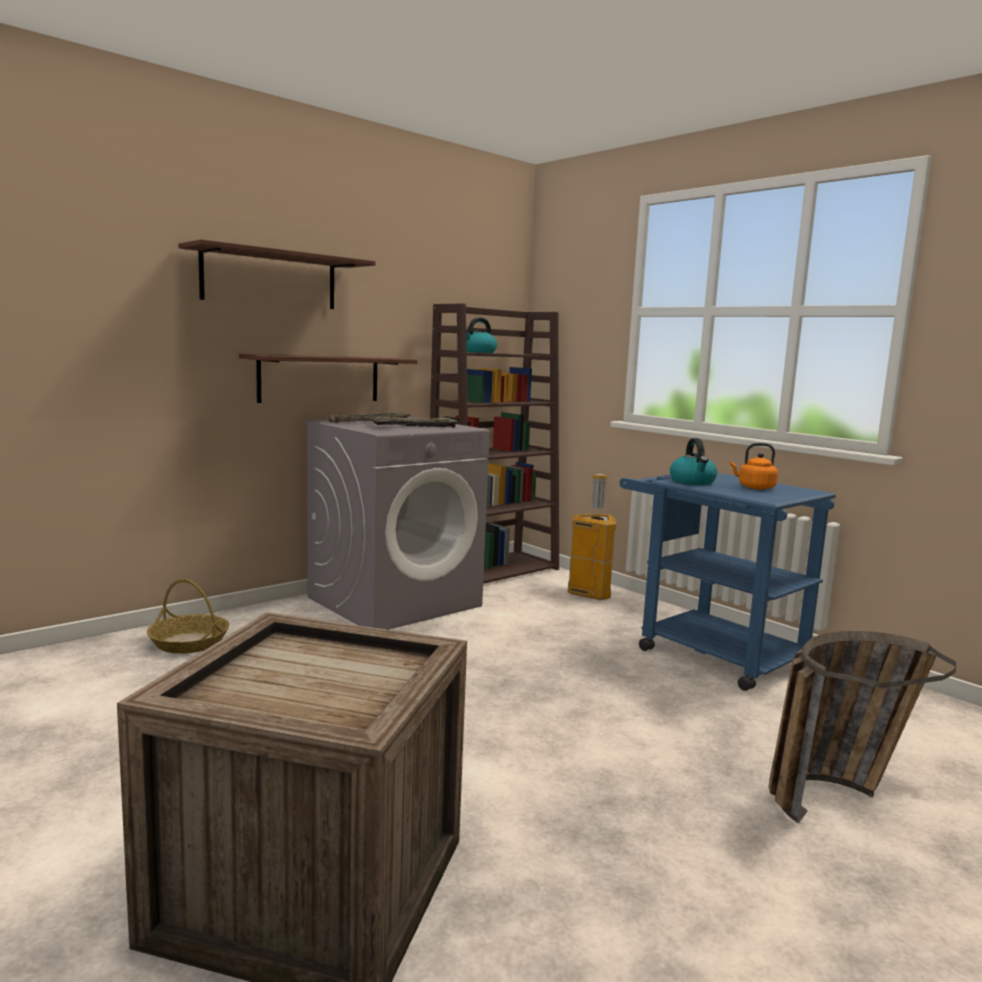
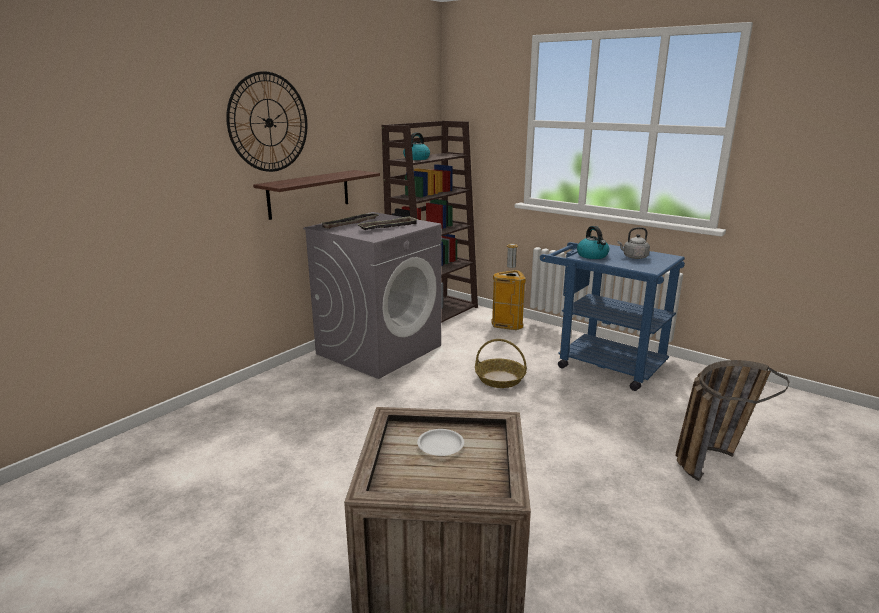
camera: 10 degrees left, 10 degrees up
basket [147,579,229,654] -> basket moved to [475,339,527,388]
shelf [179,239,376,309] -> wall clock [226,71,307,172]
orange kettle [729,443,778,490] -> grey kettle [617,227,650,259]
none -> white plate [417,429,464,456]

